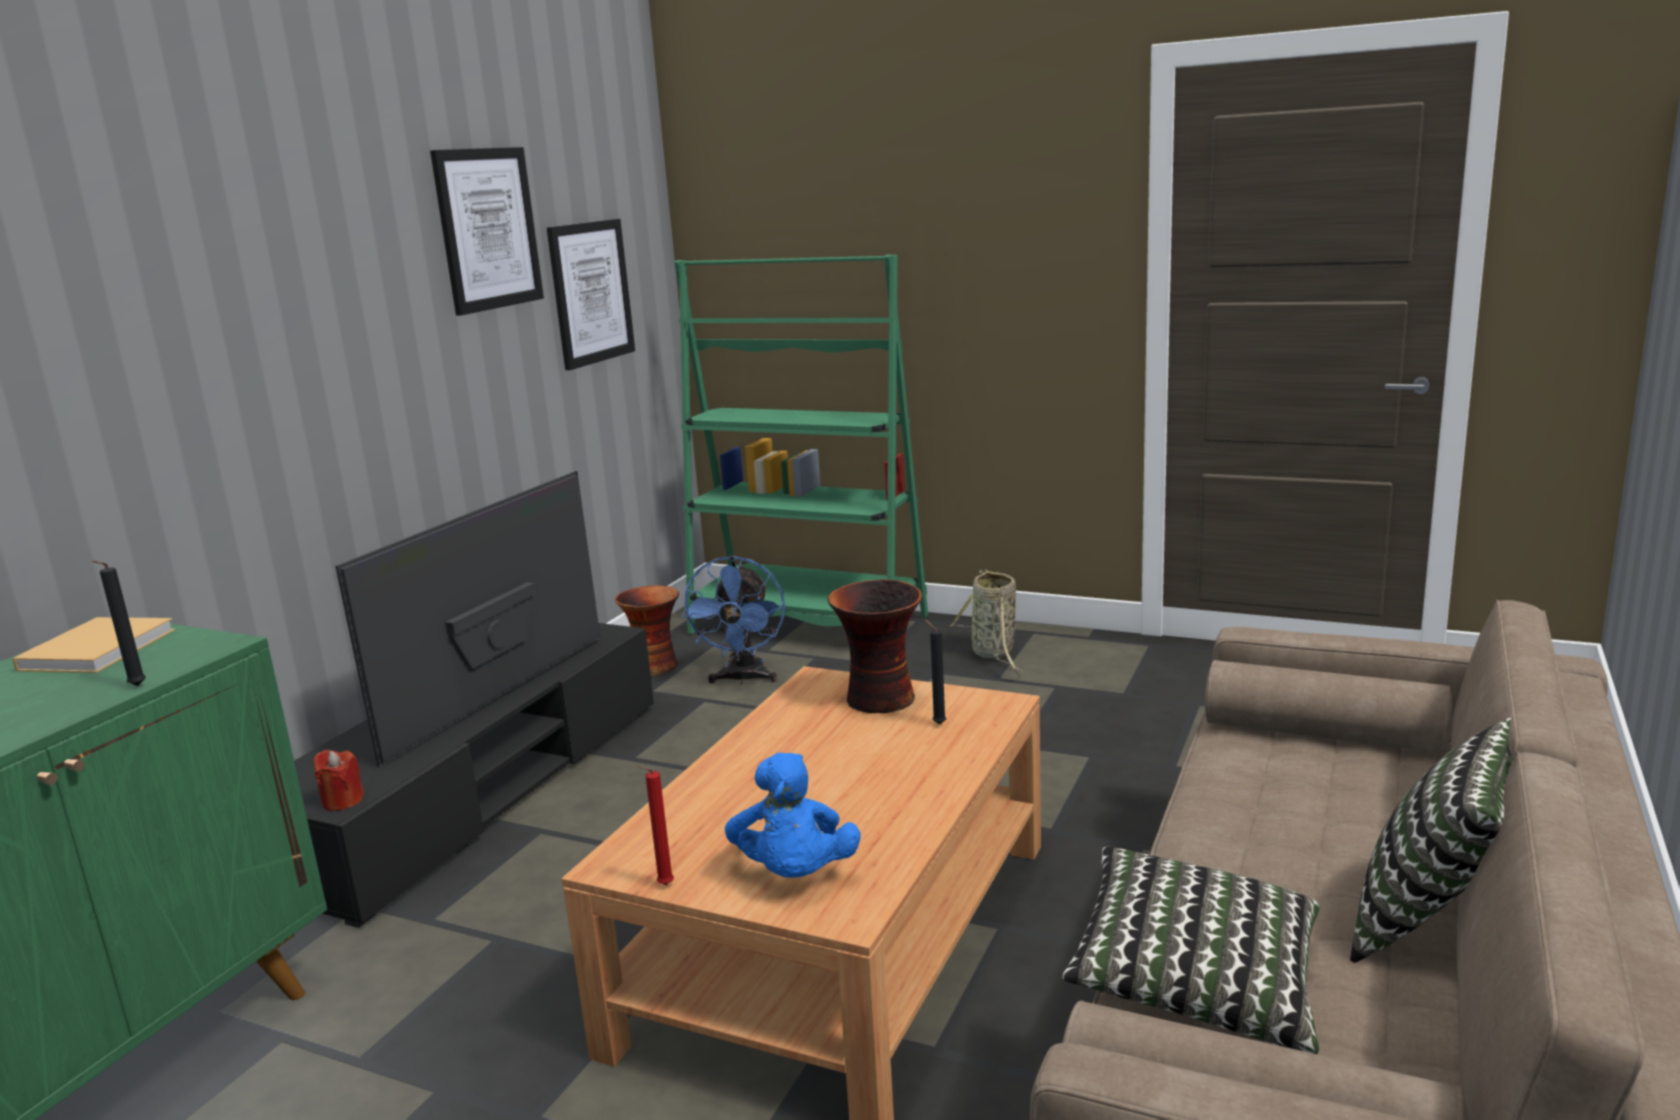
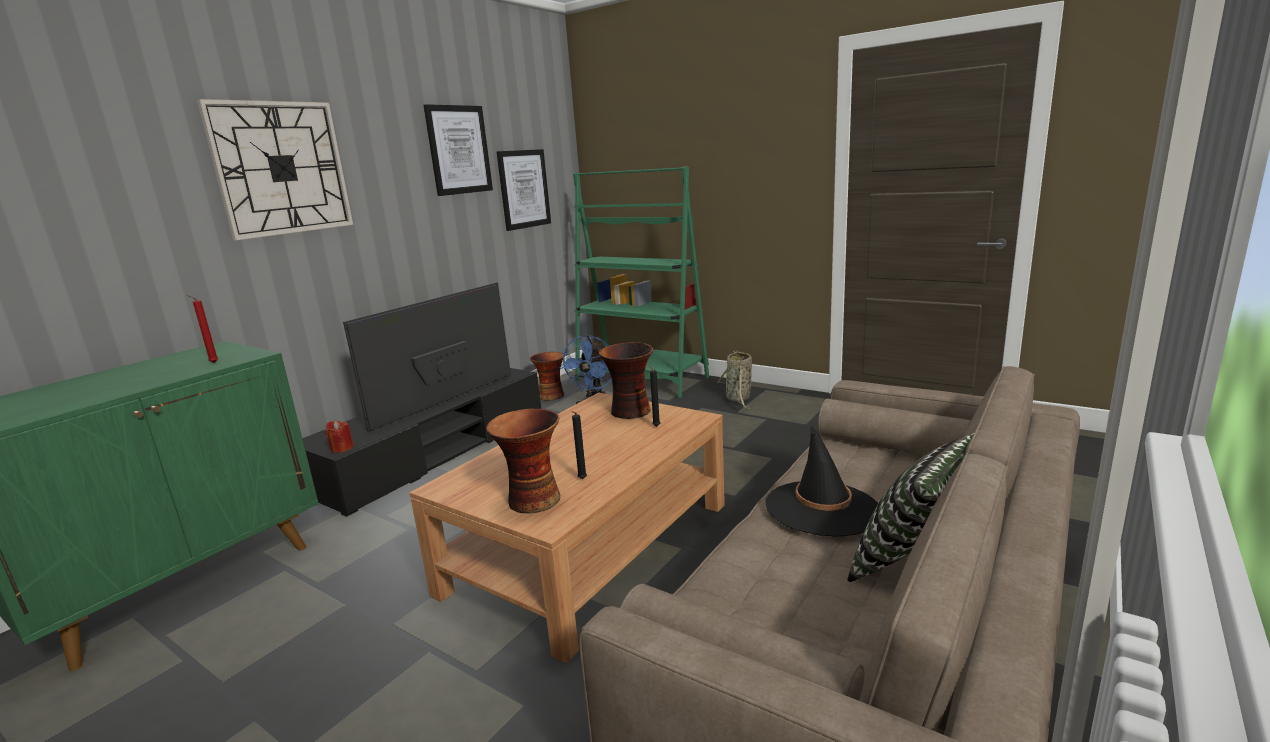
camera: 10 degrees right, 0 degrees up
beige book [12,617,175,673] -> none
black candle [92,560,146,686] -> black candle moved to [571,411,587,479]
red candle [636,765,674,885] -> red candle moved to [187,295,218,363]
blue plush toy [725,753,861,878] -> vase [486,409,560,514]
pillow [1062,847,1320,1054] -> none
none -> wall clock [197,99,353,241]
none -> black hat [766,425,878,537]

